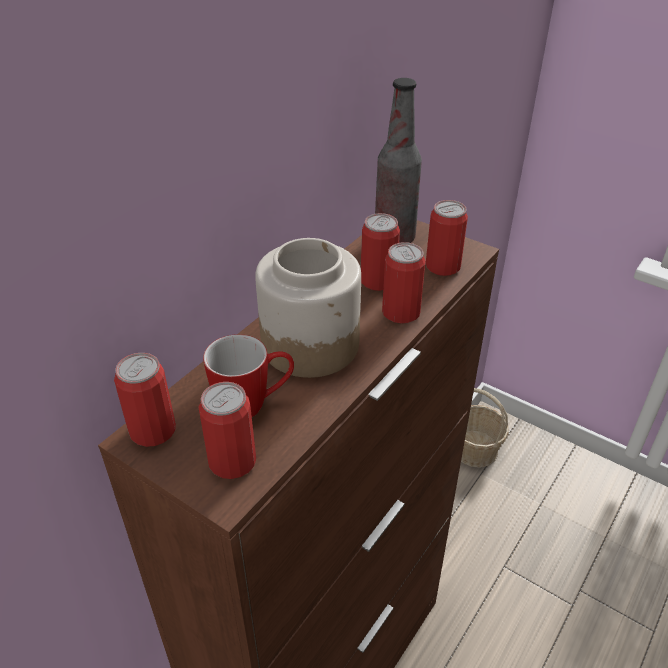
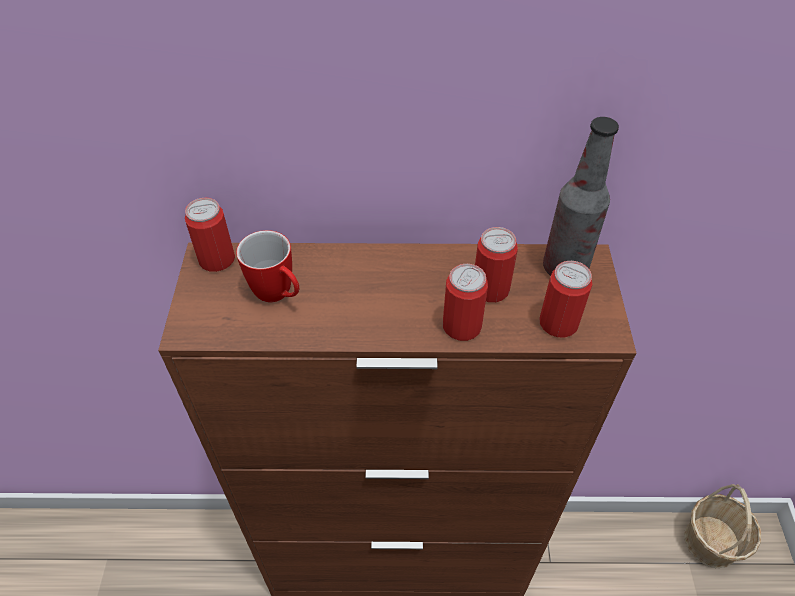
camera: 55 degrees right, 10 degrees up
can [198,382,256,479] -> none
jar [255,238,361,378] -> none

